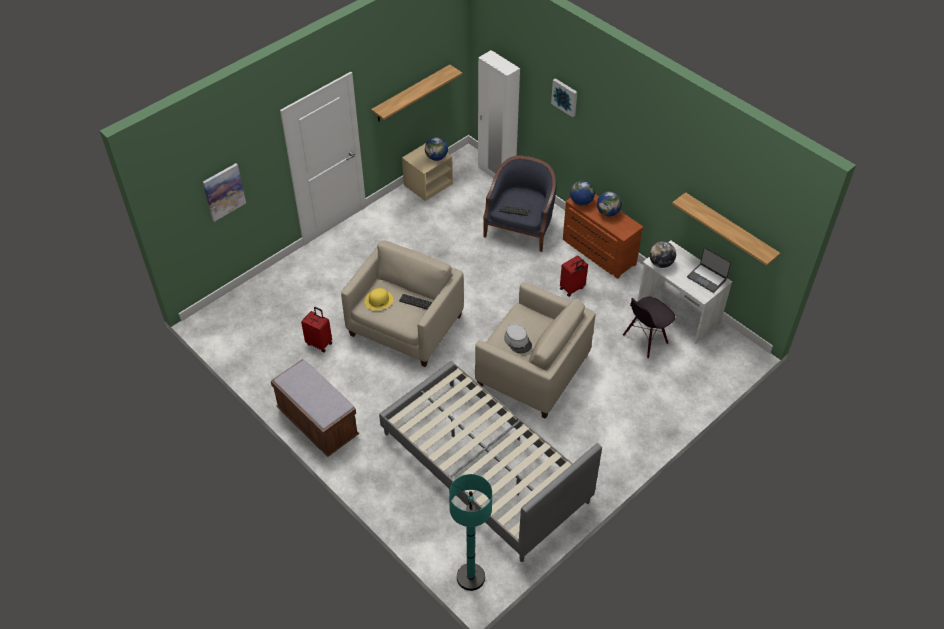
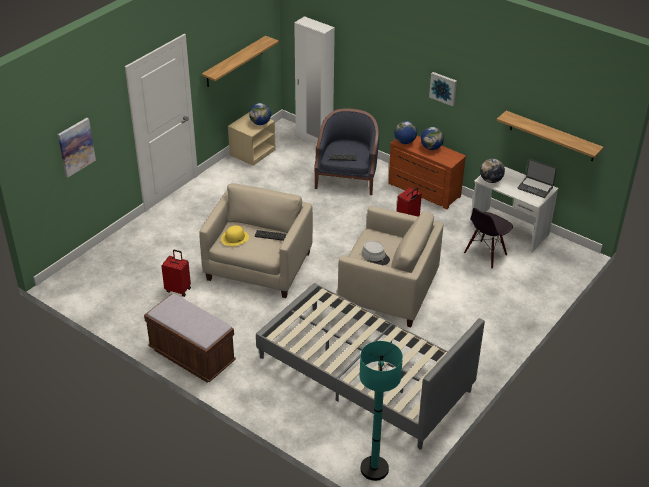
camera: 10 degrees left, 10 degrees down
picture [551,78,577,117] -> picture moved to [429,72,457,106]

